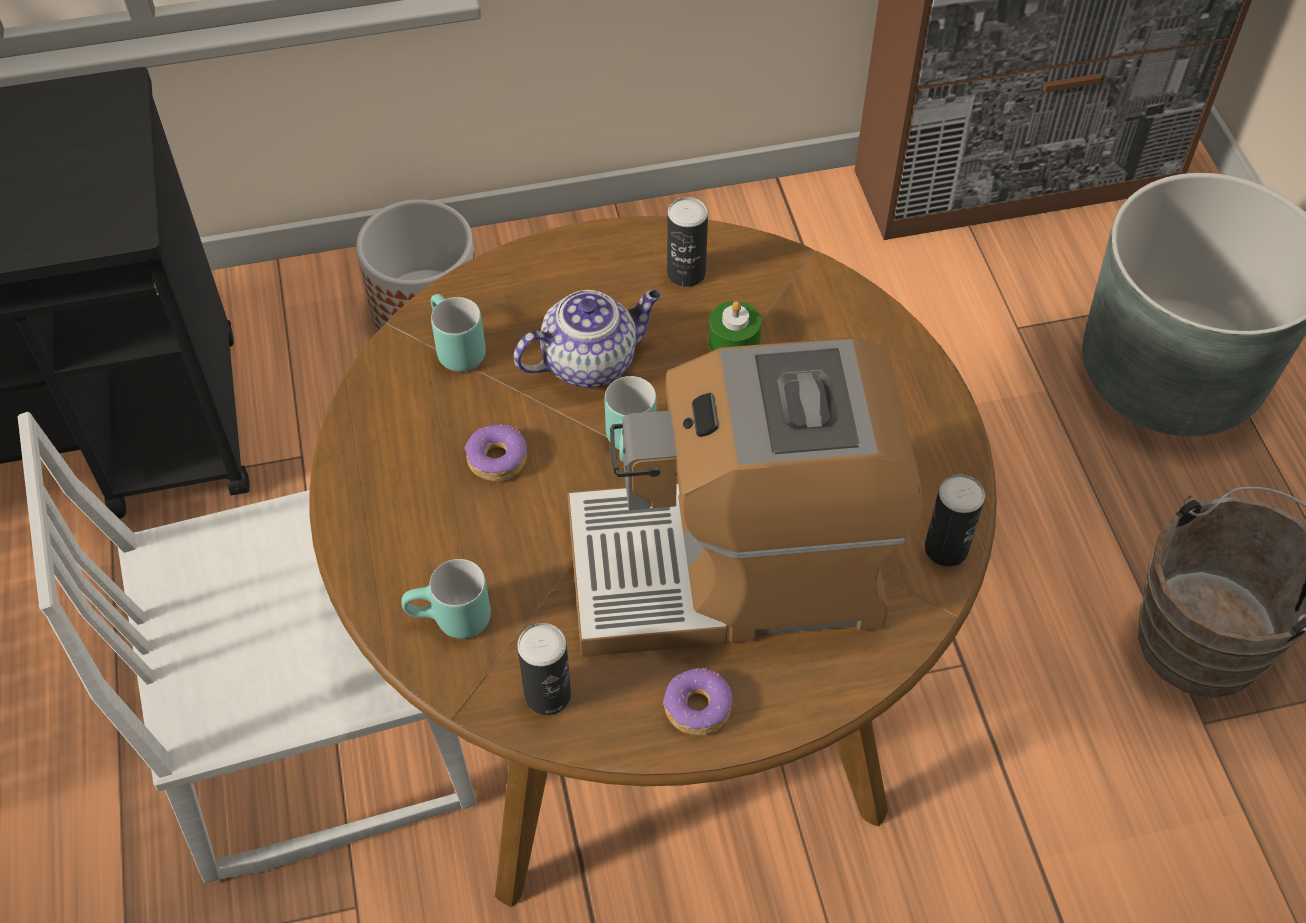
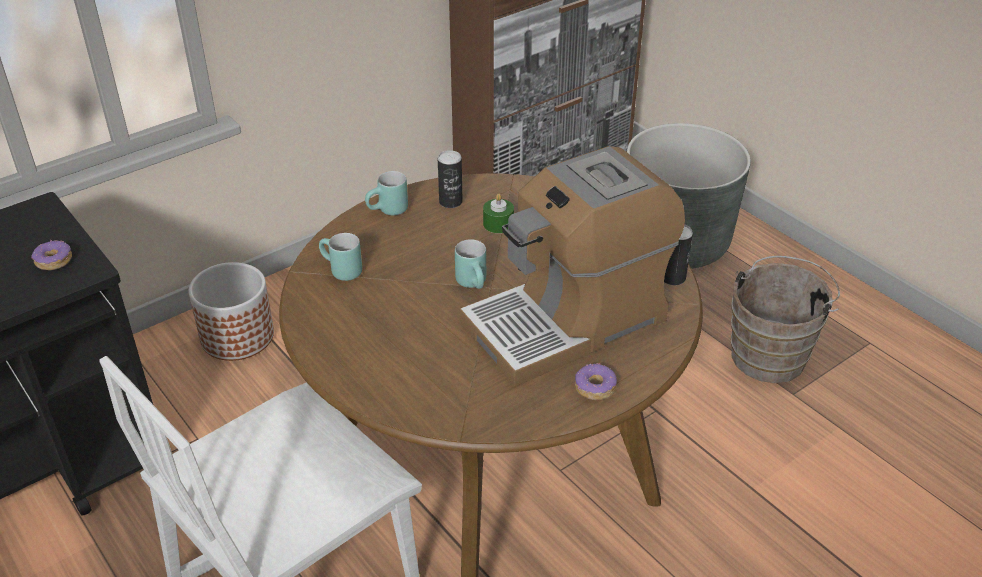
camera: 25 degrees left, 15 degrees down
turquoise mug [401,559,491,639] -> turquoise mug moved to [365,171,408,215]
donut [464,424,527,482] -> donut moved to [31,240,72,270]
teapot [513,290,661,388] -> none
can [517,623,571,715] -> none

